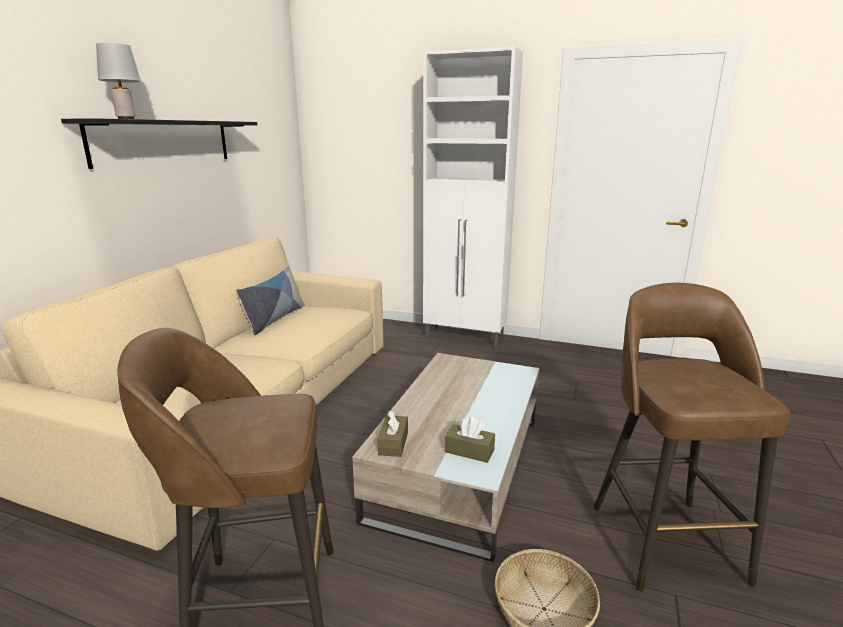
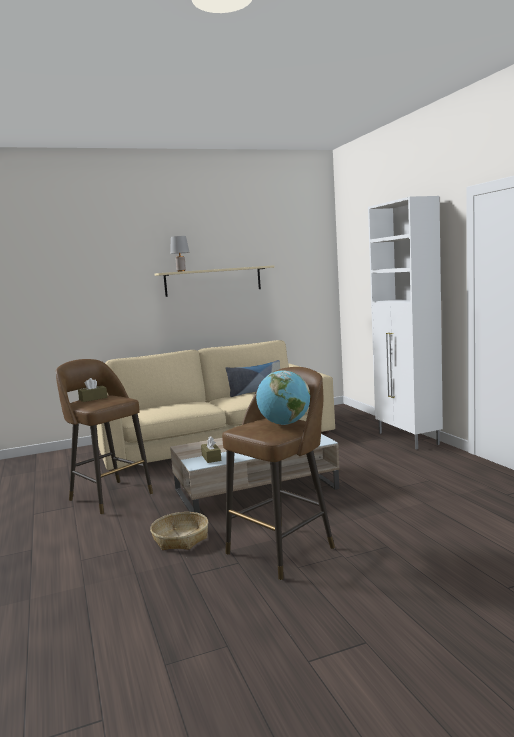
camera: 50 degrees right, 10 degrees down
black shelf [61,118,257,169] -> beige shelf [155,265,274,297]
brown tissue box [377,410,408,457] -> brown tissue box moved to [78,378,107,402]
none -> globe [256,370,310,425]

